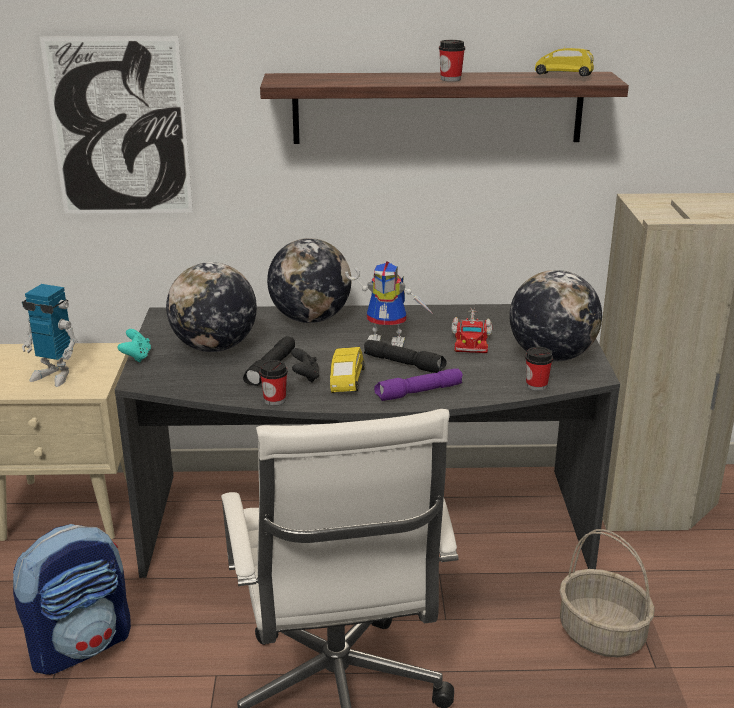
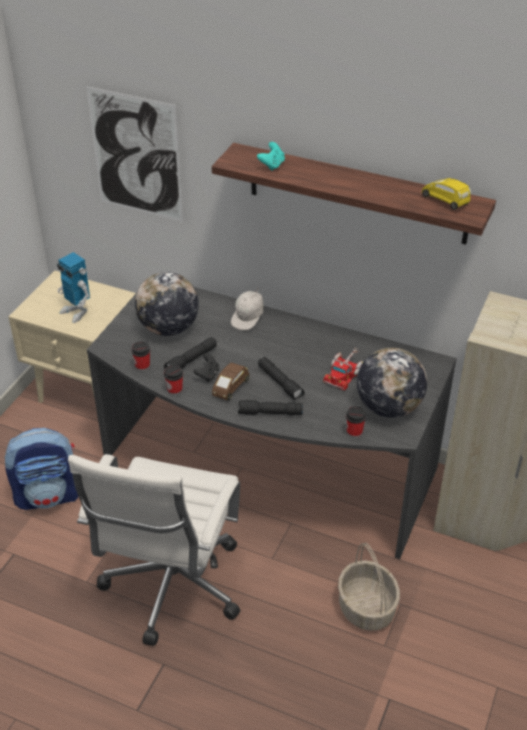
camera: 25 degrees right, 15 degrees up
turquoise game controller [118,329,151,363] -> turquoise game controller moved to [257,142,285,171]
globe [267,238,351,323] -> white cap [231,287,264,330]
yellow toy car [330,347,365,393] -> brown toy car [212,362,249,401]
toy robot [345,261,435,347] -> none
purple flashlight [374,368,463,401] -> black flashlight [238,400,303,415]
cup [439,40,465,82] -> cup moved to [131,341,150,371]

